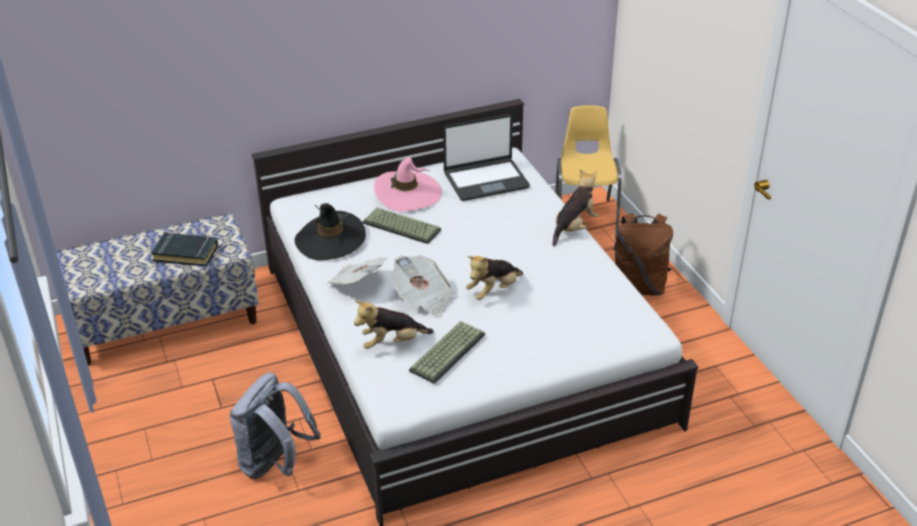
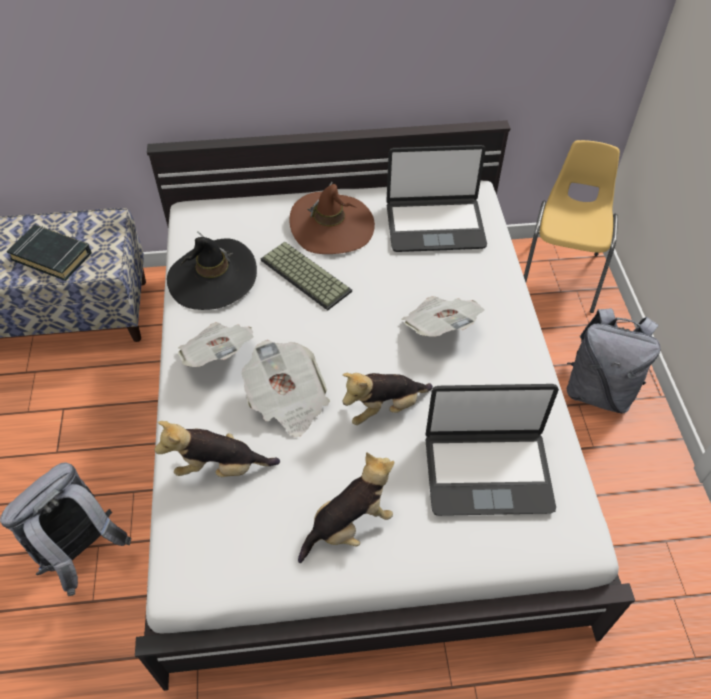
camera: 15 degrees right, 15 degrees up
pink hat [374,157,442,212] -> brown hat [289,182,375,254]
keyboard [409,321,485,384] -> none
plush toy [553,170,599,246] -> plush toy moved to [298,452,394,563]
brown backpack [613,213,673,296] -> grey backpack [567,308,661,414]
none -> newspaper [402,296,485,337]
none -> laptop [425,384,559,516]

